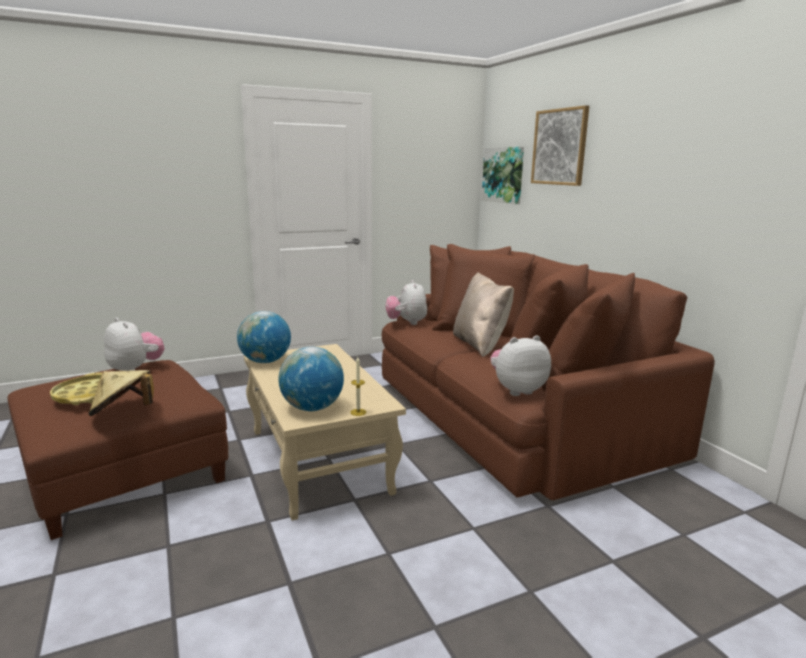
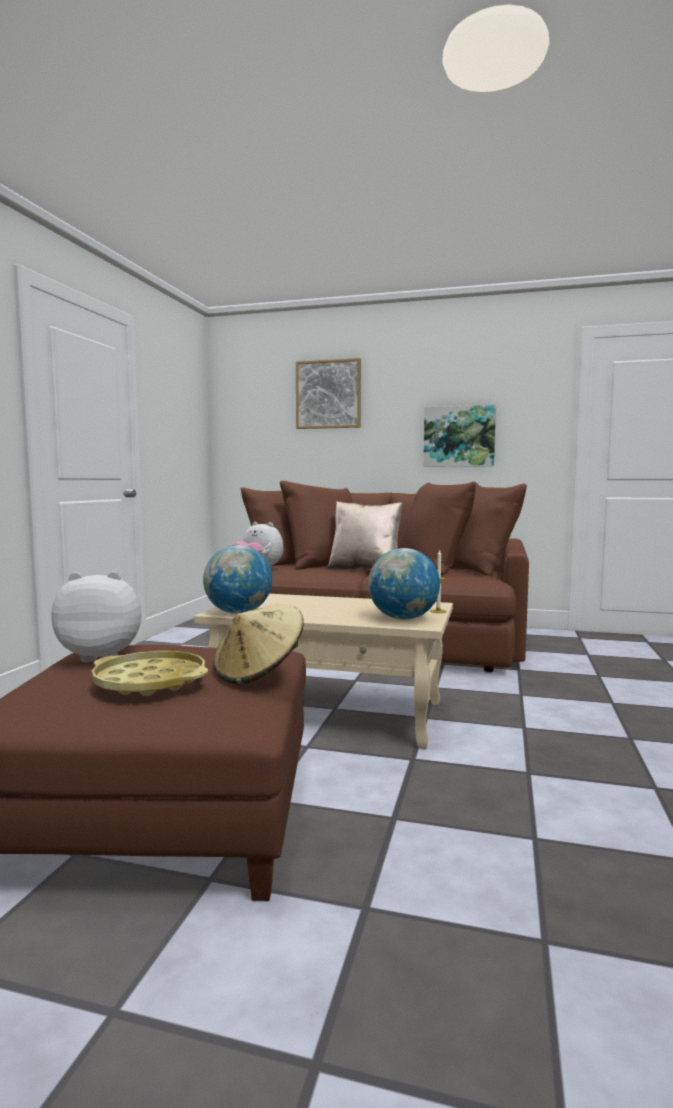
camera: 50 degrees left, 10 degrees down
picture [482,147,524,204] -> picture moved to [424,405,496,467]
plush toy [490,335,551,396] -> none

